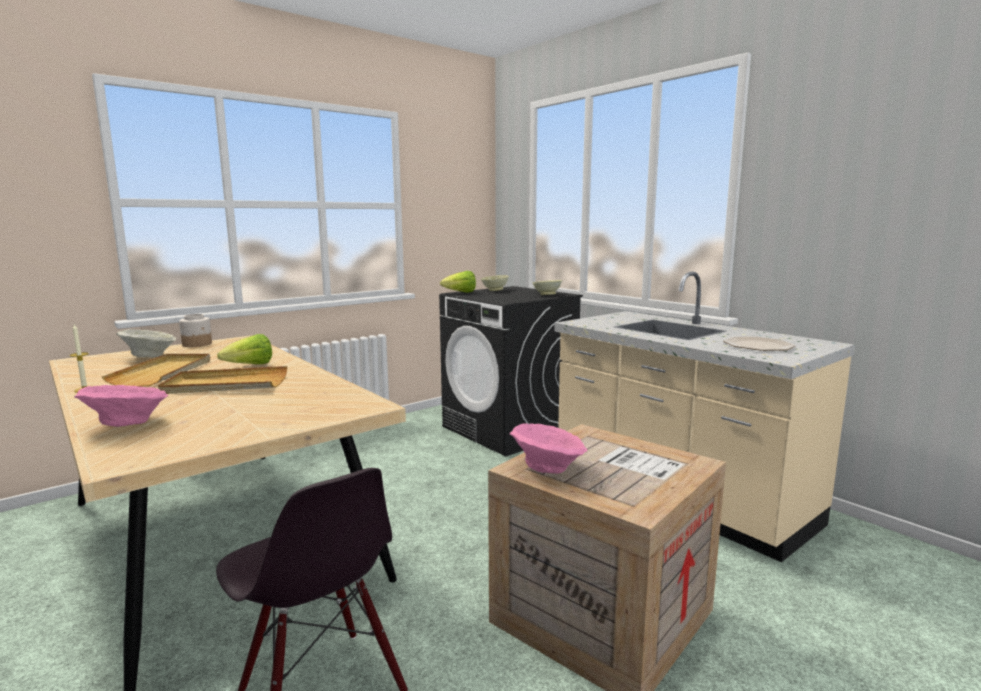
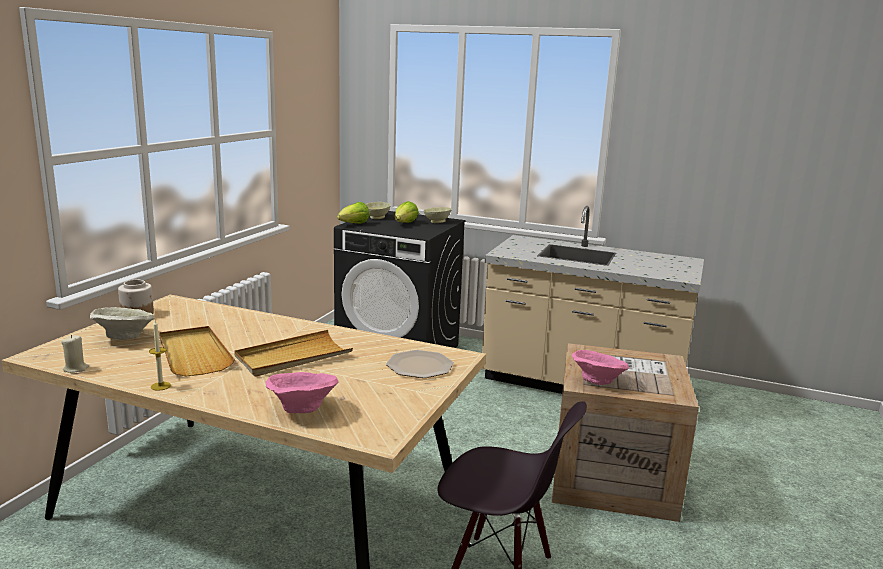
camera: 30 degrees left, 5 degrees up
lettuce [217,334,272,364] -> lettuce moved to [395,201,419,223]
plate [723,336,796,351] -> plate moved to [386,350,454,378]
none -> beige candle [61,335,89,373]

